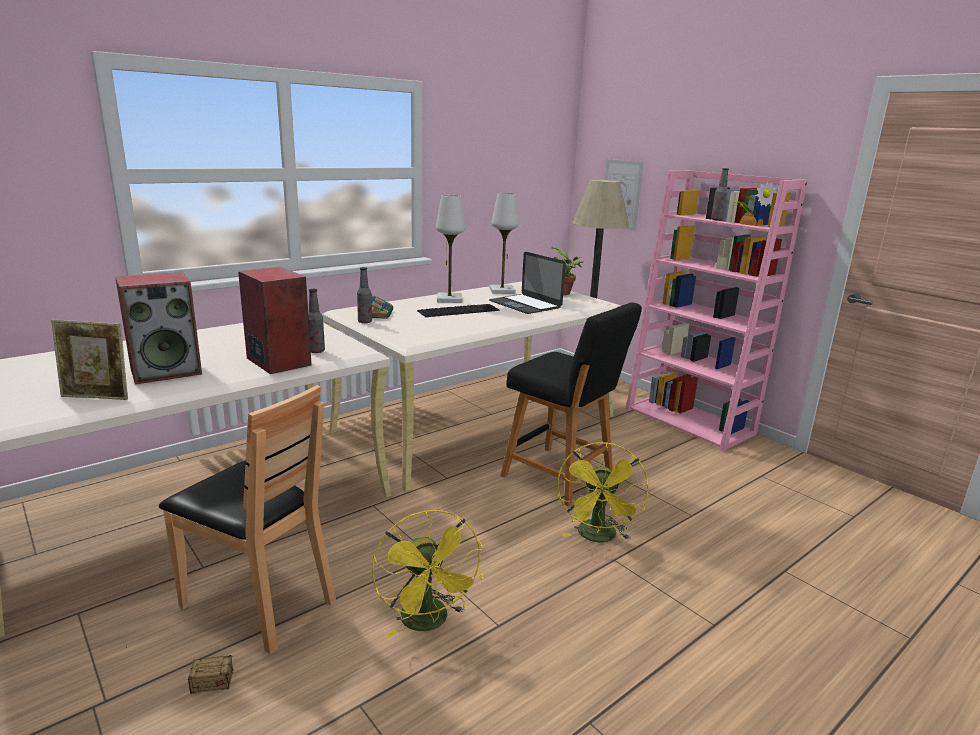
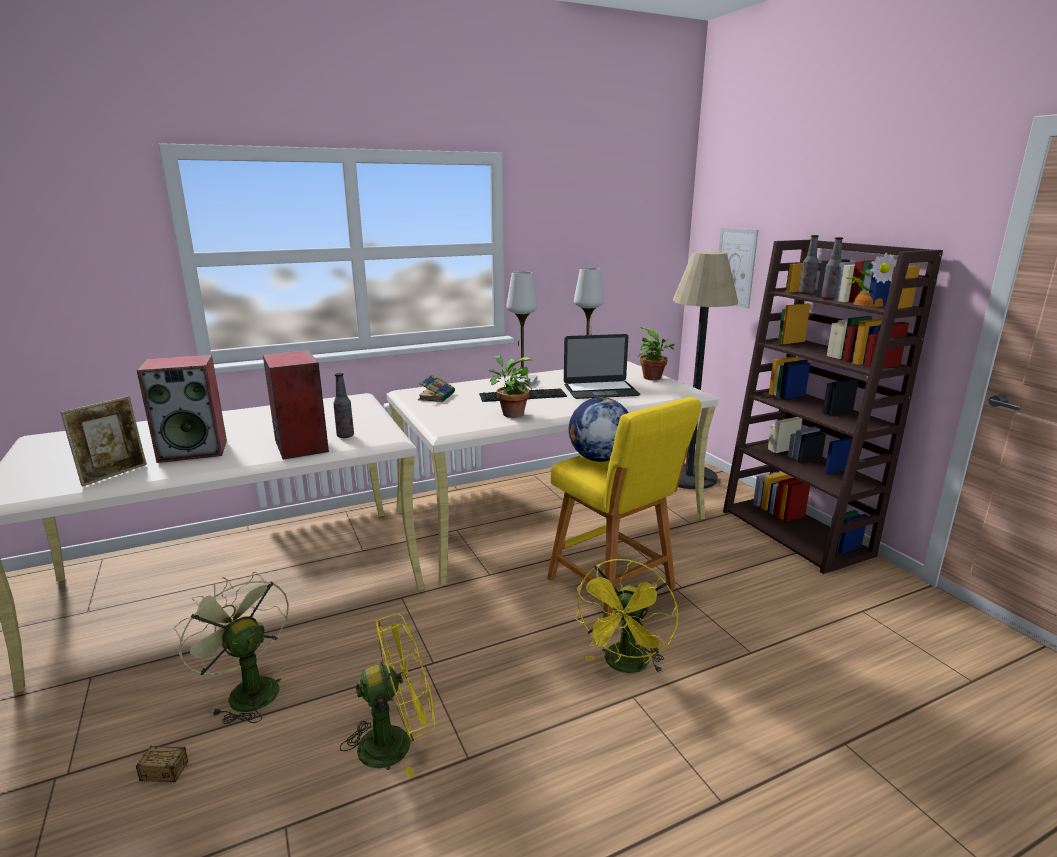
camera: 15 degrees right, 0 degrees up
picture frame [51,319,128,400] -> picture frame turned 75 degrees counterclockwise [60,396,147,486]
brown chair [159,385,336,654] -> green fan [174,572,289,724]
bottle [357,267,372,323] -> bottle moved to [799,235,819,295]
yellow fan [372,510,483,638] -> yellow fan turned 105 degrees counterclockwise [340,613,435,778]
laptop [489,252,566,314] -> laptop turned 75 degrees counterclockwise [564,334,640,399]
black stool [500,302,642,506] -> yellow stool [547,397,701,618]
pink bookcase [626,171,808,452] -> brown bookcase [723,240,943,574]
none -> potted plant [488,355,533,418]
none -> globe [569,397,629,462]

